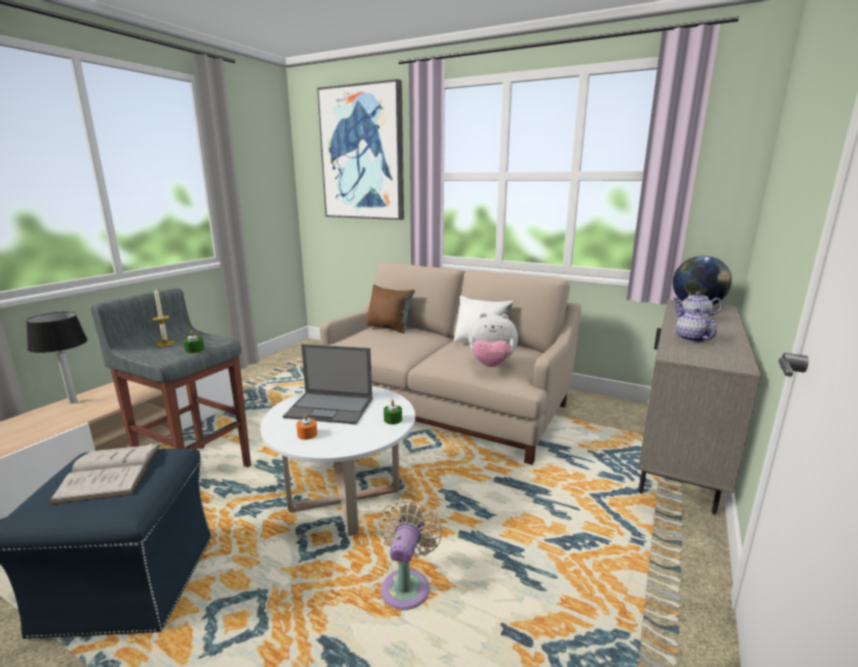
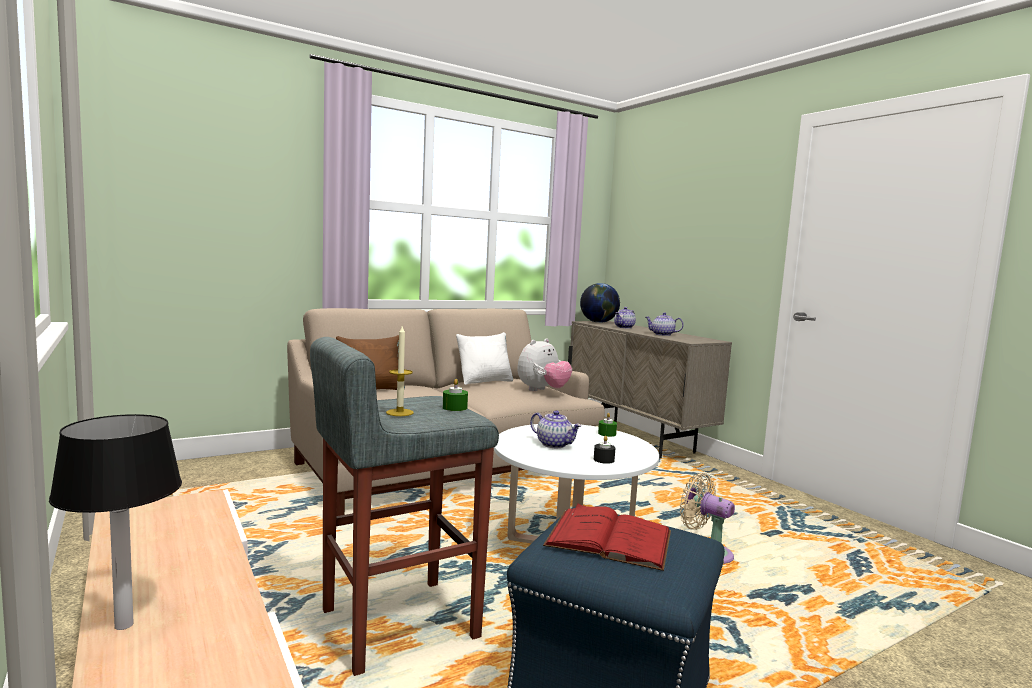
camera: 60 degrees left, 10 degrees down
white book [49,443,161,505] -> red book [543,504,671,571]
laptop [283,344,373,424] -> teapot [530,410,582,448]
orange candle [296,414,317,440] -> black candle [594,436,615,464]
picture [317,79,404,220] -> none

